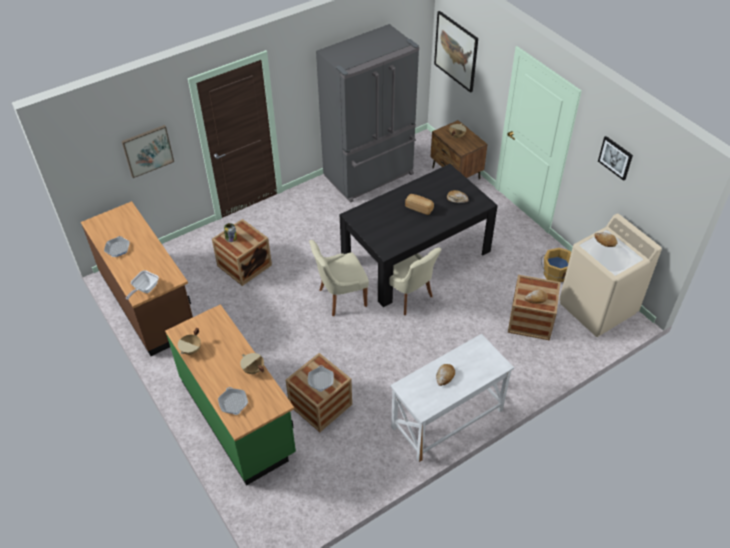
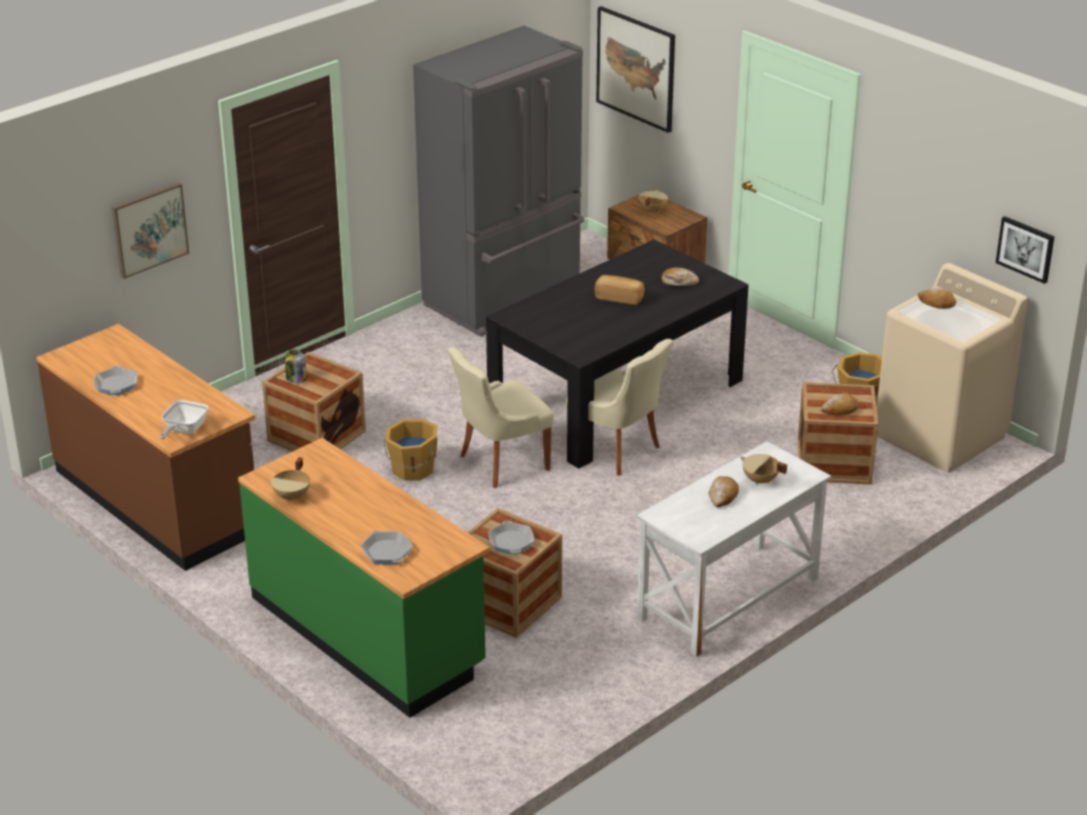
camera: 10 degrees left, 15 degrees down
beige cooking pot [240,353,264,374] -> beige cooking pot moved to [740,454,787,485]
picture [598,136,633,181] -> picture moved to [996,216,1055,284]
none -> orange bucket [384,419,438,480]

